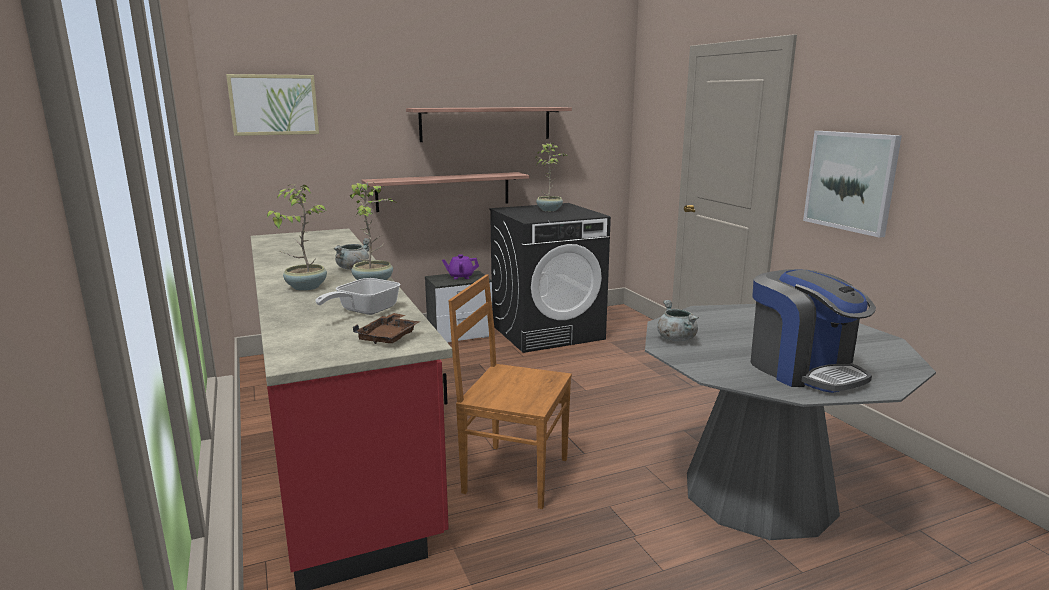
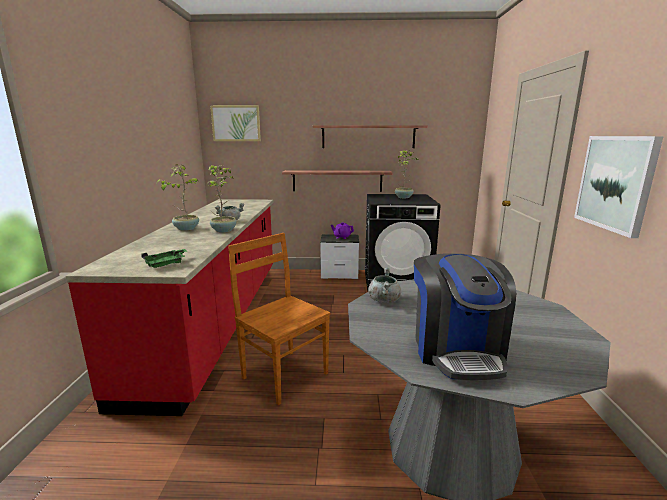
camera: 25 degrees right, 0 degrees up
frying pan [315,278,400,315] -> none
brown tray [353,313,420,344] -> green tray [142,249,187,268]

